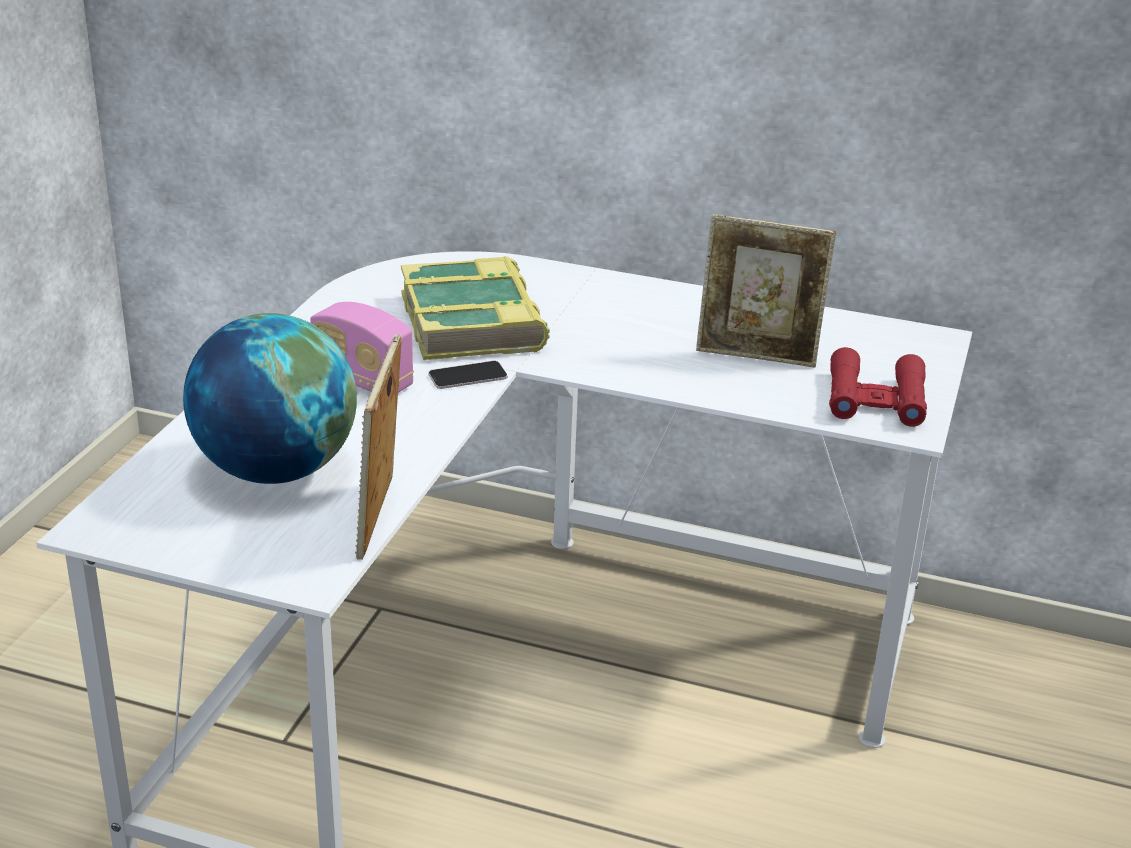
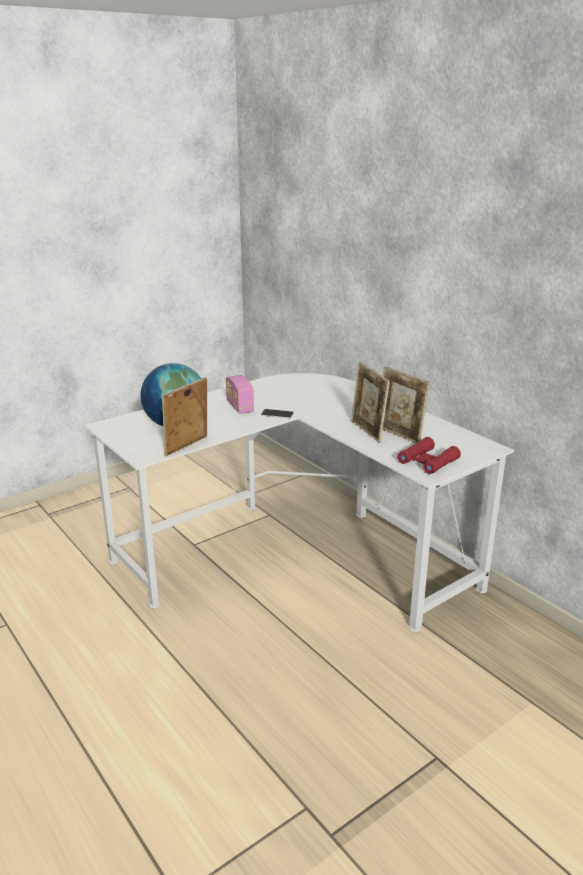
camera: 35 degrees right, 5 degrees down
book [401,256,550,360] -> none
none -> picture frame [351,362,390,442]

